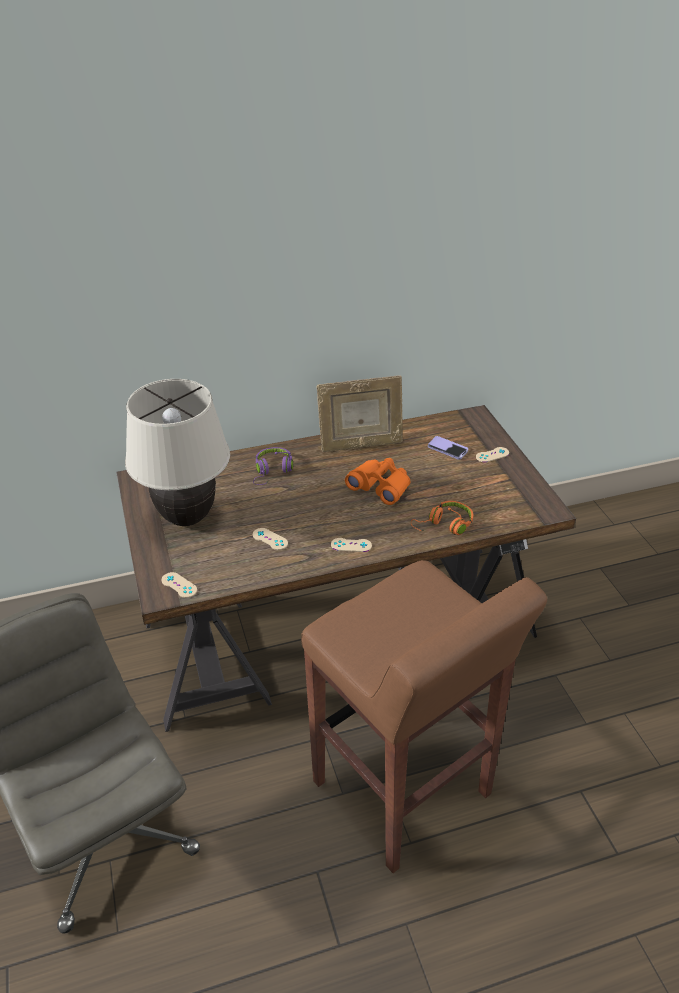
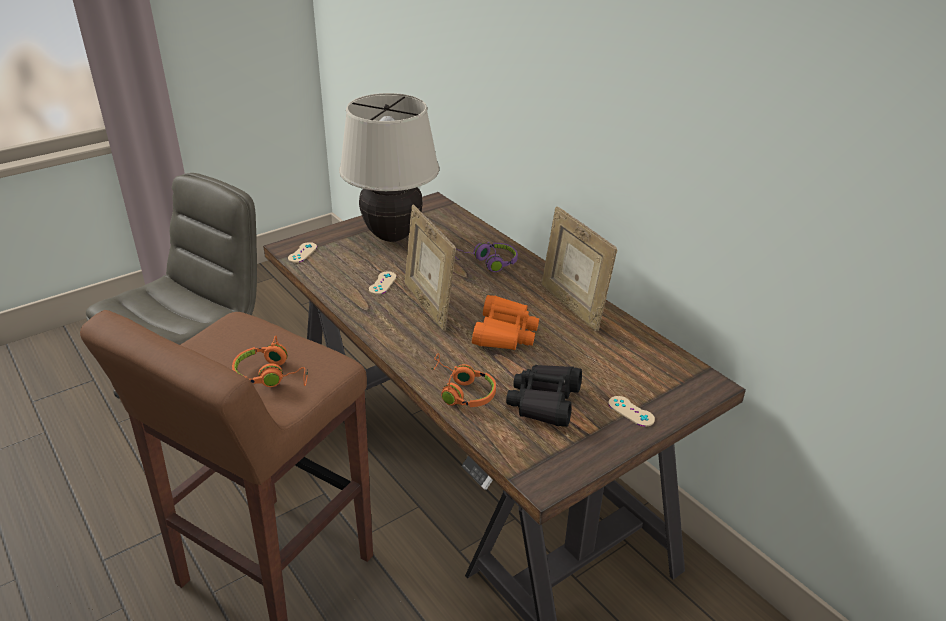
camera: 70 degrees right, 5 degrees down
beige game controller [331,538,372,552] -> none
phone [428,436,468,460] -> none
none -> orange headphones [232,335,308,387]
none -> picture frame [405,205,456,330]
none -> black binoculars [506,365,582,427]

